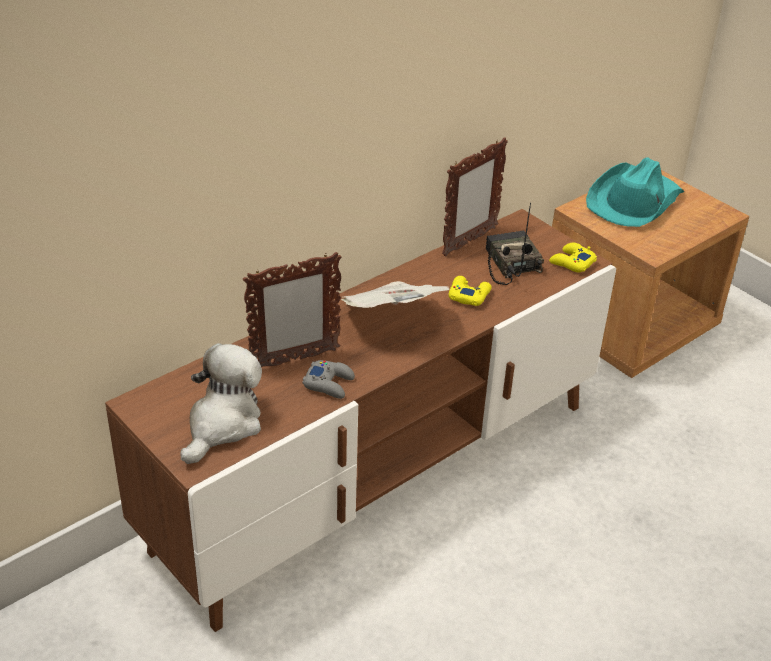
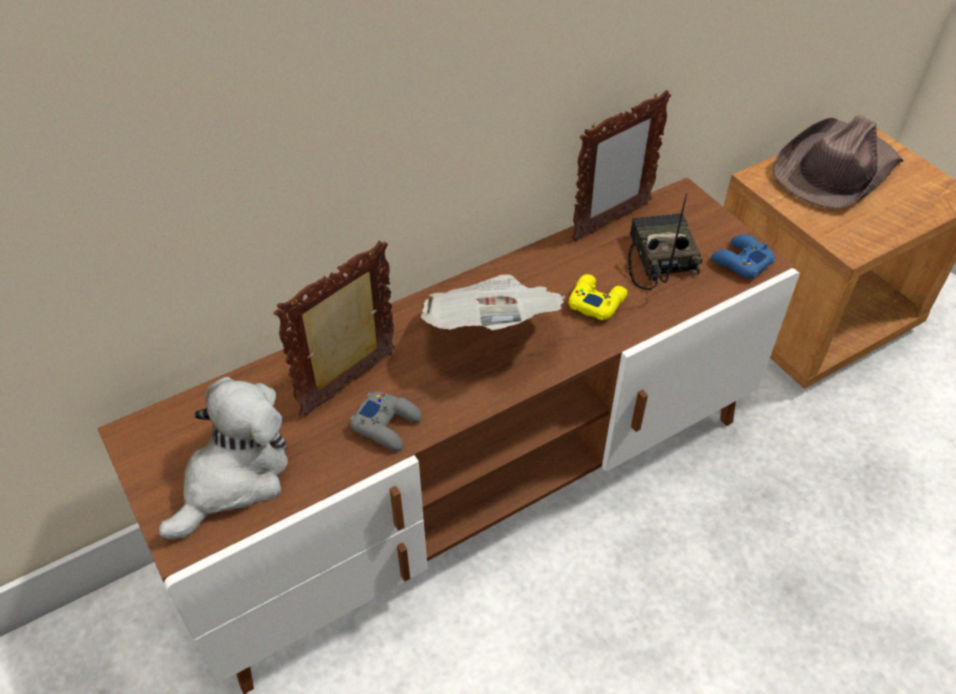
camera: 10 degrees right, 10 degrees up
picture frame [243,252,342,367] -> picture frame turned 150 degrees clockwise [274,241,395,416]
yellow game controller [549,243,597,272] -> blue game controller [711,234,775,278]
turquoise hat [586,157,684,227] -> brown hat [773,115,903,209]

